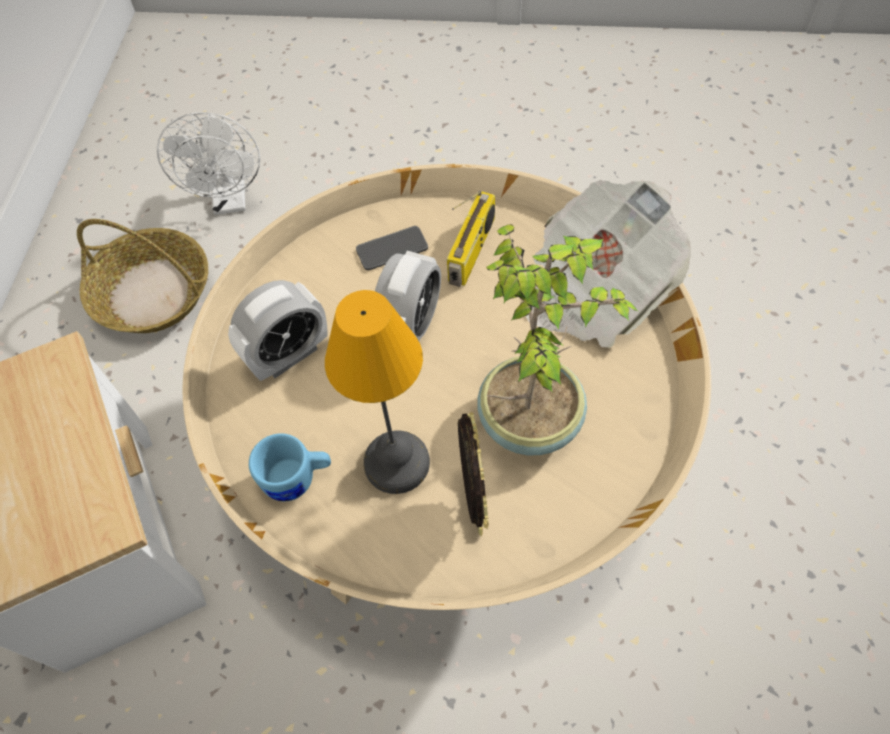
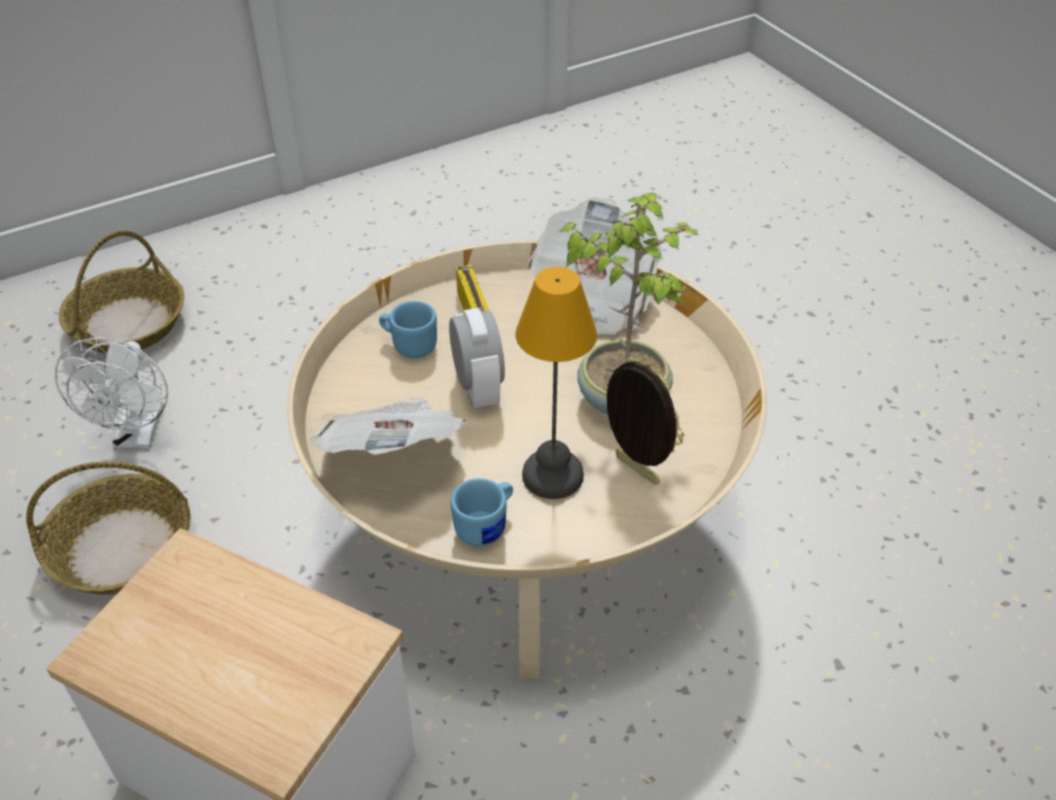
camera: 40 degrees left, 15 degrees down
white fan [157,112,260,215] -> white fan turned 45 degrees clockwise [55,337,168,448]
alarm clock [228,280,328,381] -> newspaper [310,397,466,455]
phone [356,226,428,270] -> blue mug [379,301,437,358]
none -> basket [59,230,185,353]

